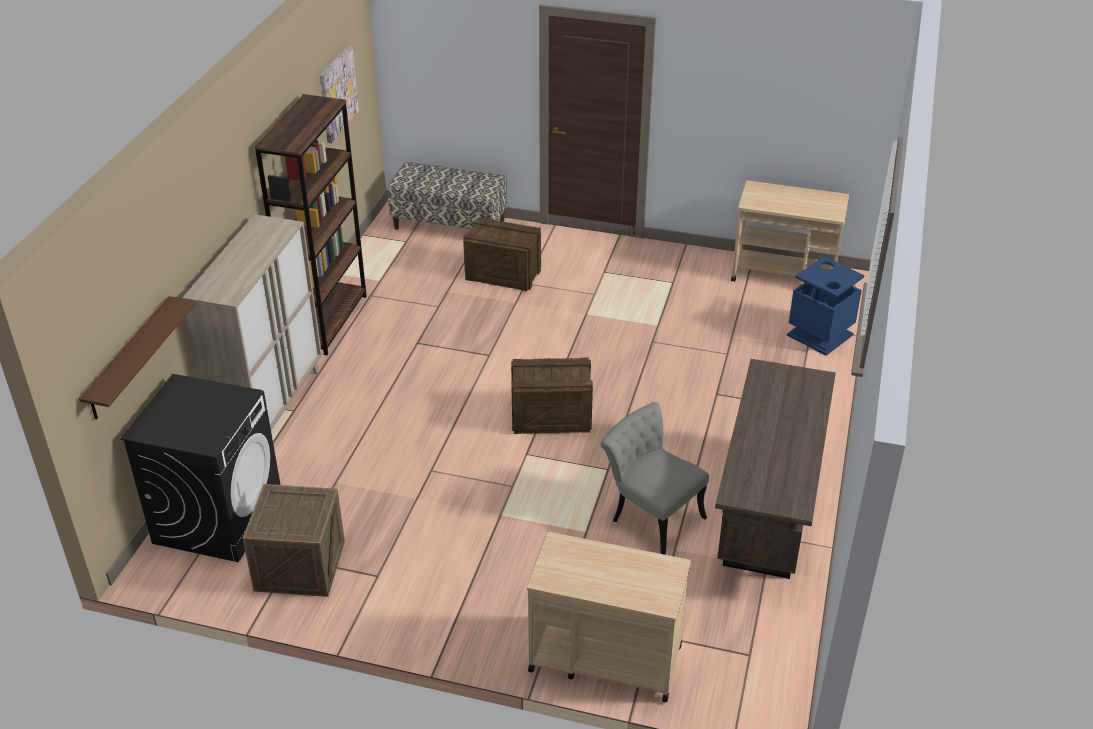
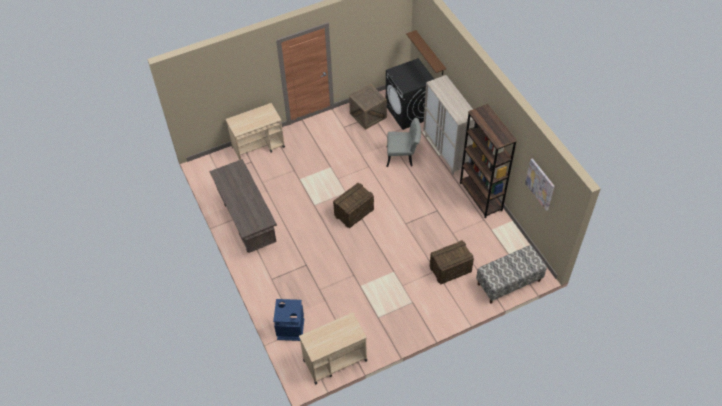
camera: 140 degrees right, 15 degrees up
grey chair [600,402,709,555] -> grey chair moved to [387,118,421,167]

